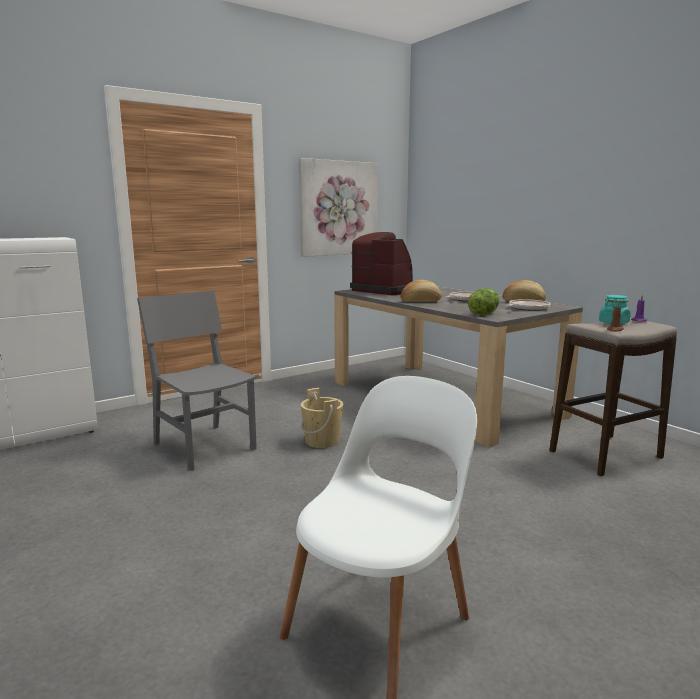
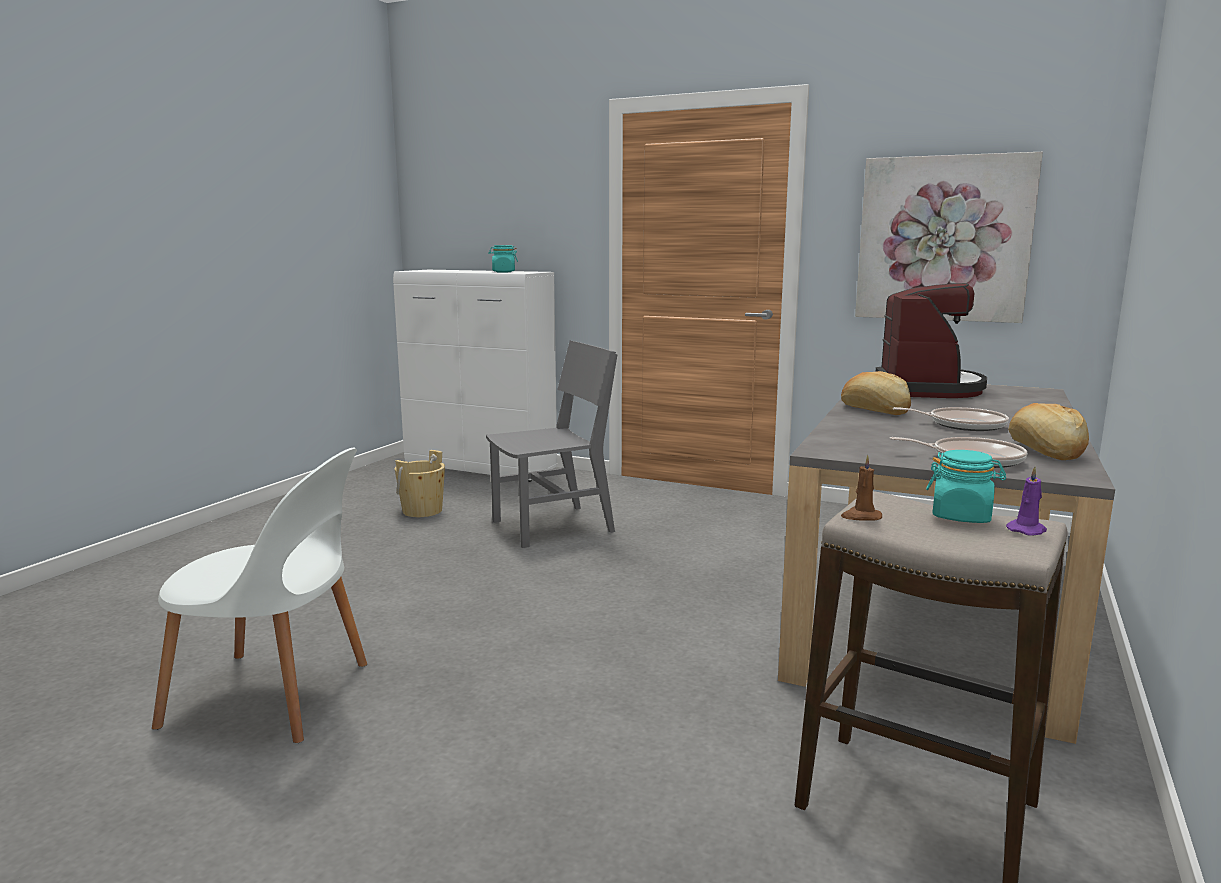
camera: 60 degrees right, 0 degrees up
grey chair [137,290,257,471] -> grey chair turned 45 degrees clockwise [486,341,617,548]
beige bucket [300,388,343,448] -> beige bucket moved to [395,450,445,517]
lettuce [468,289,499,315] -> none
none -> turquoise jar [488,245,518,272]

